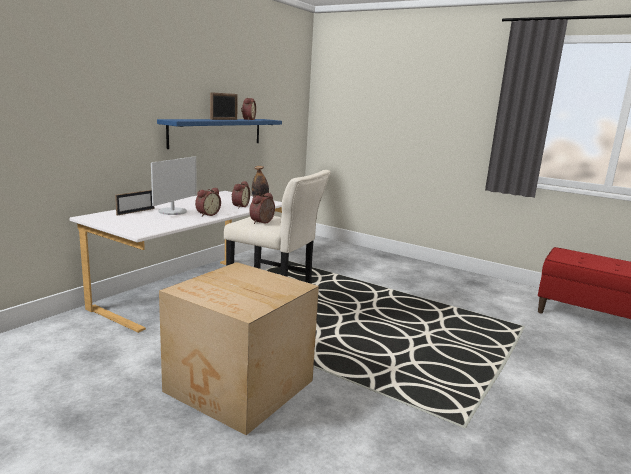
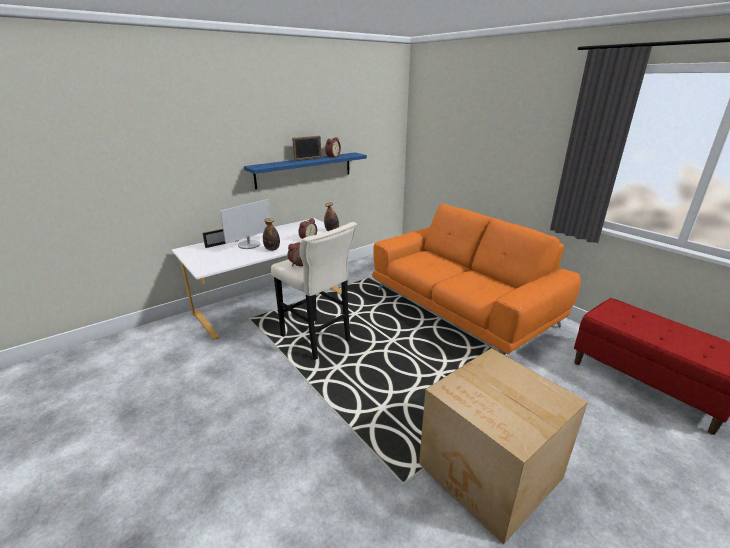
camera: 20 degrees right, 10 degrees up
cardboard box [159,262,319,435] -> cardboard box moved to [419,348,588,544]
alarm clock [195,188,221,217] -> bottle [263,218,280,251]
none -> orange sofa [372,204,581,355]

